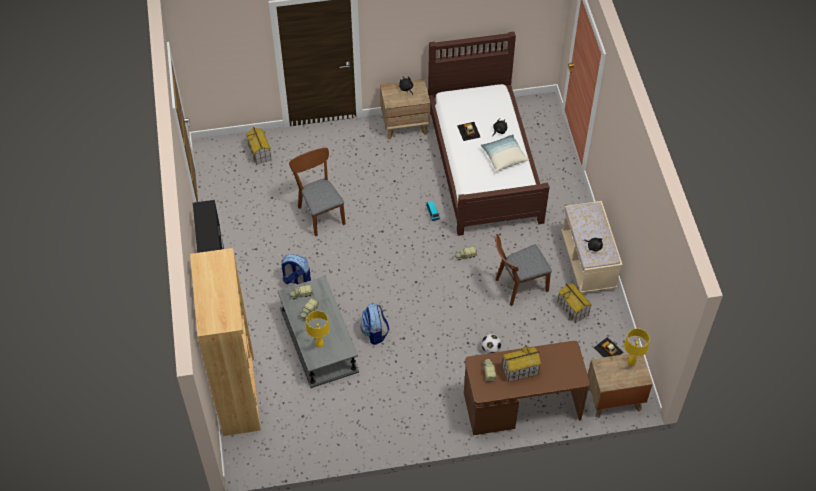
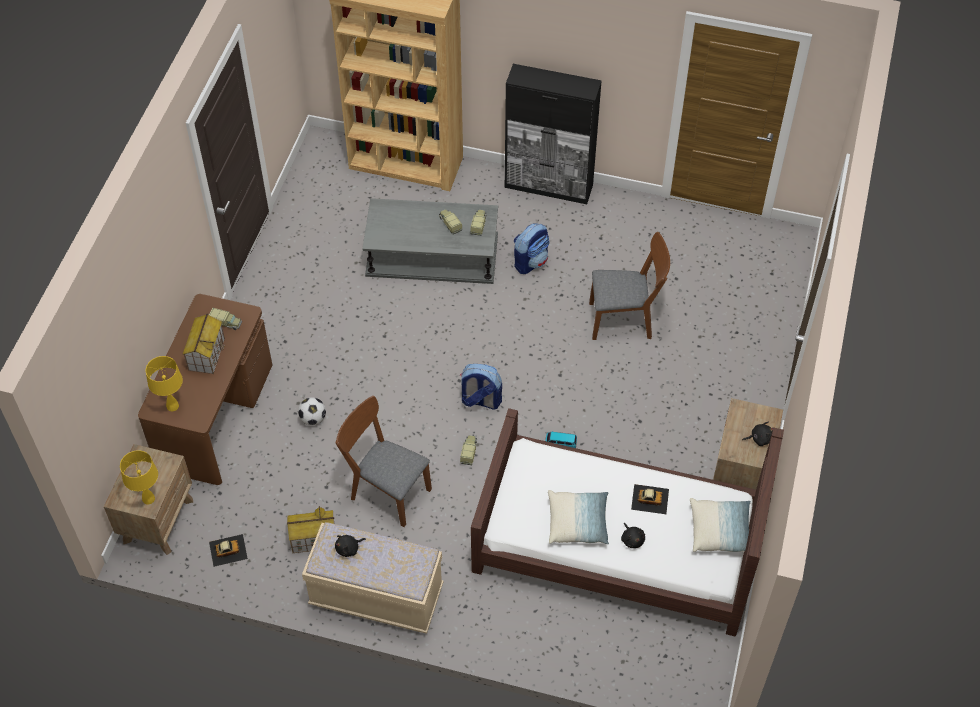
camera: 115 degrees right, 0 degrees up
toy house [246,127,271,165] -> none
yellow table lamp [306,311,330,347] -> yellow table lamp moved to [146,356,183,411]
backpack [360,303,390,345] -> backpack moved to [460,364,502,410]
brown chair [495,234,552,306] -> brown chair turned 60 degrees counterclockwise [335,396,432,527]
none -> pillow [690,498,751,552]

